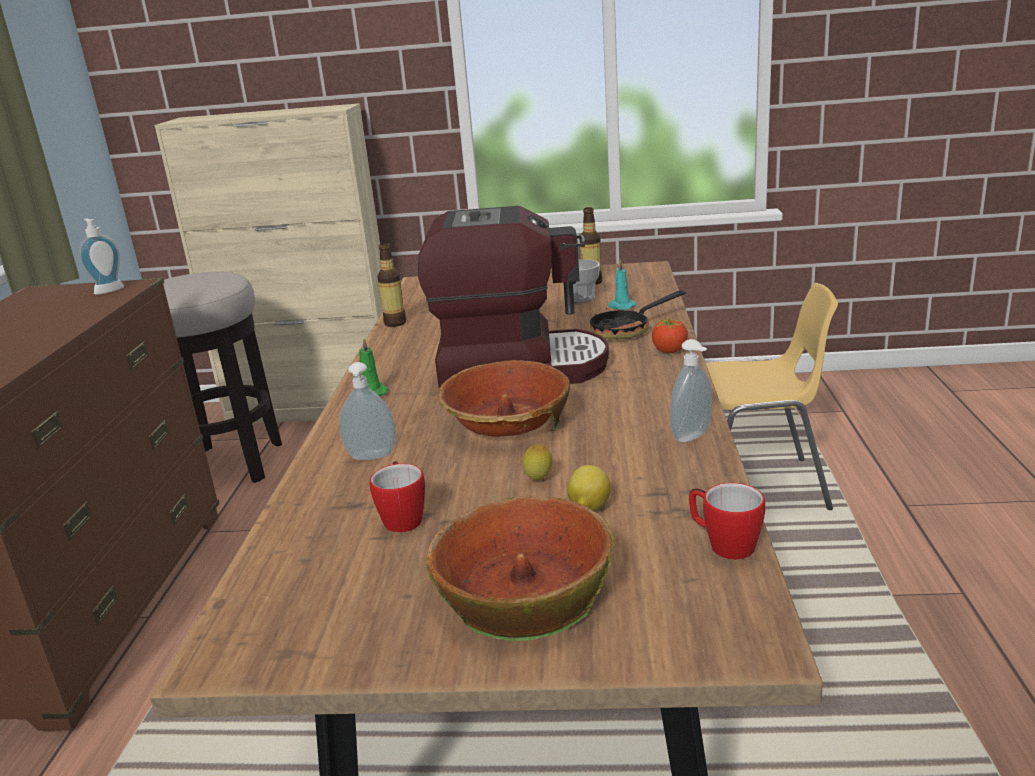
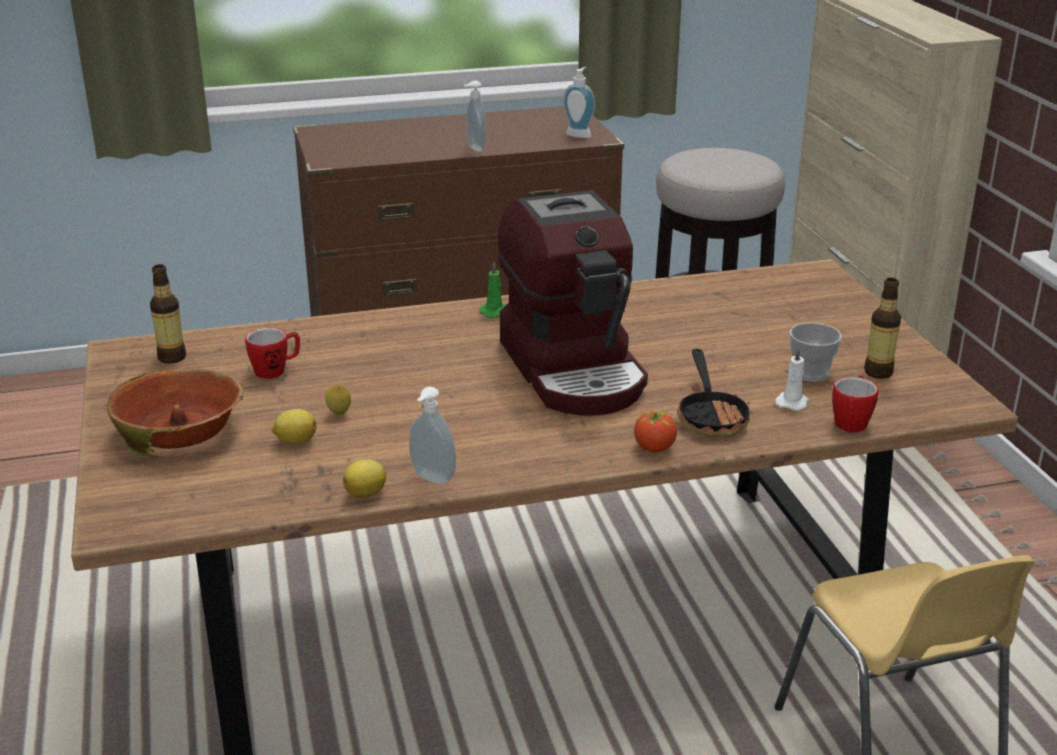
camera: 70 degrees right, 5 degrees up
soap dispenser [339,362,396,460] -> soap dispenser moved to [464,81,486,152]
bottle [377,243,406,327] -> bottle moved to [150,264,186,364]
bowl [438,360,570,437] -> none
frying pan [590,290,685,339] -> frying pan turned 135 degrees counterclockwise [677,349,752,436]
turquoise candle [608,259,636,310] -> white candle [775,347,809,411]
mug [689,483,765,560] -> mug moved to [832,375,878,433]
none -> lemon [343,460,387,498]

